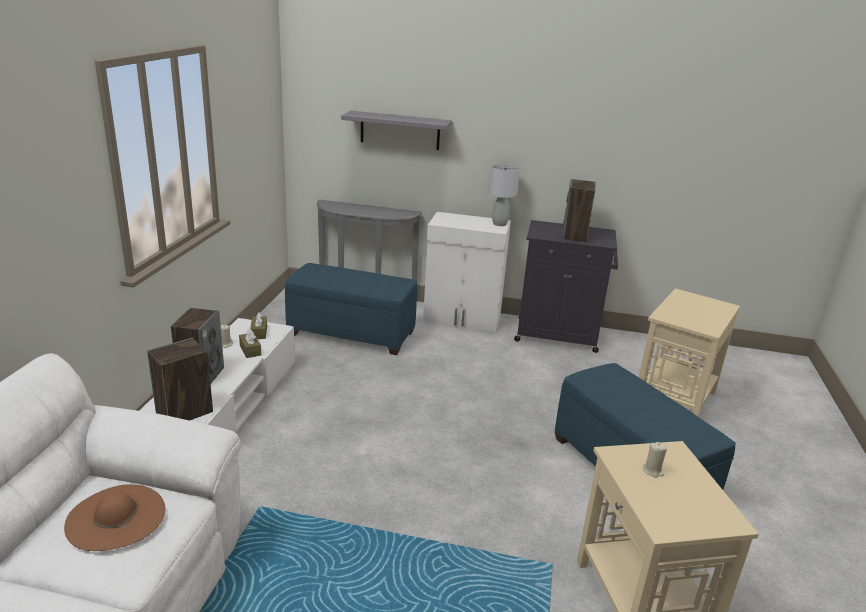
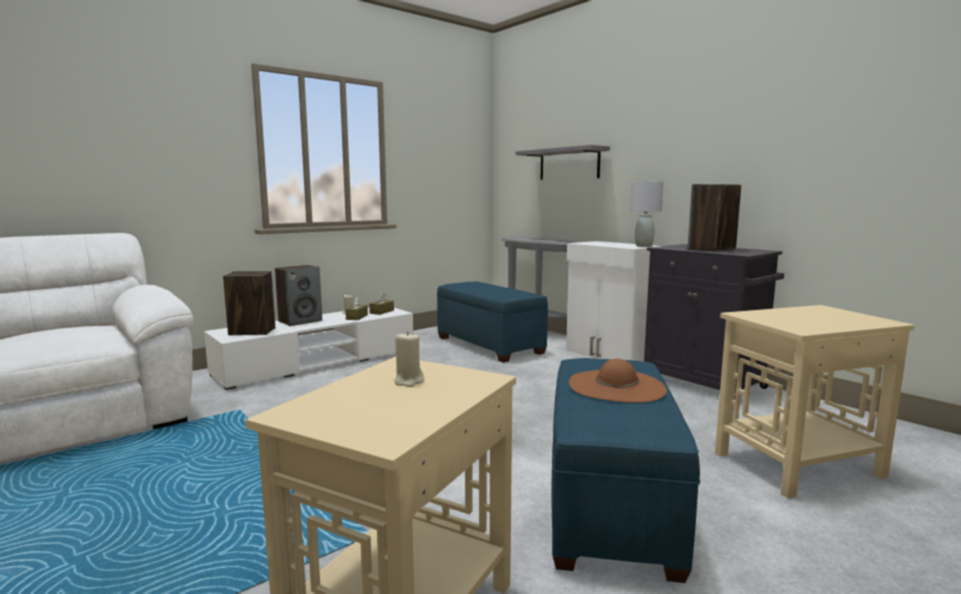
camera: 40 degrees right, 15 degrees down
brown hat [64,484,165,551] -> brown hat moved to [569,359,667,403]

